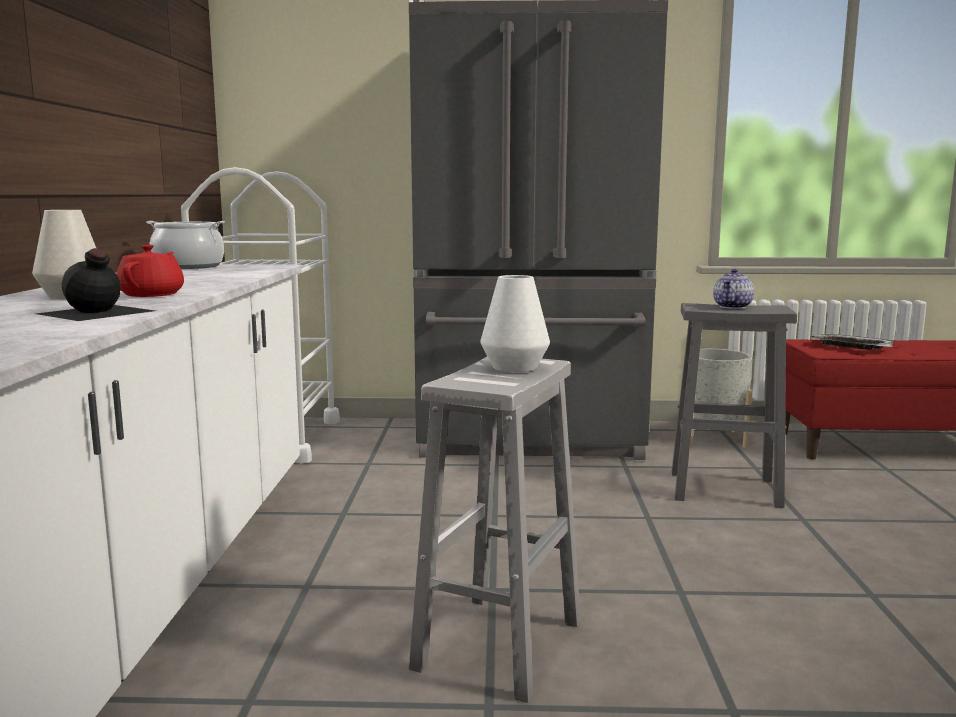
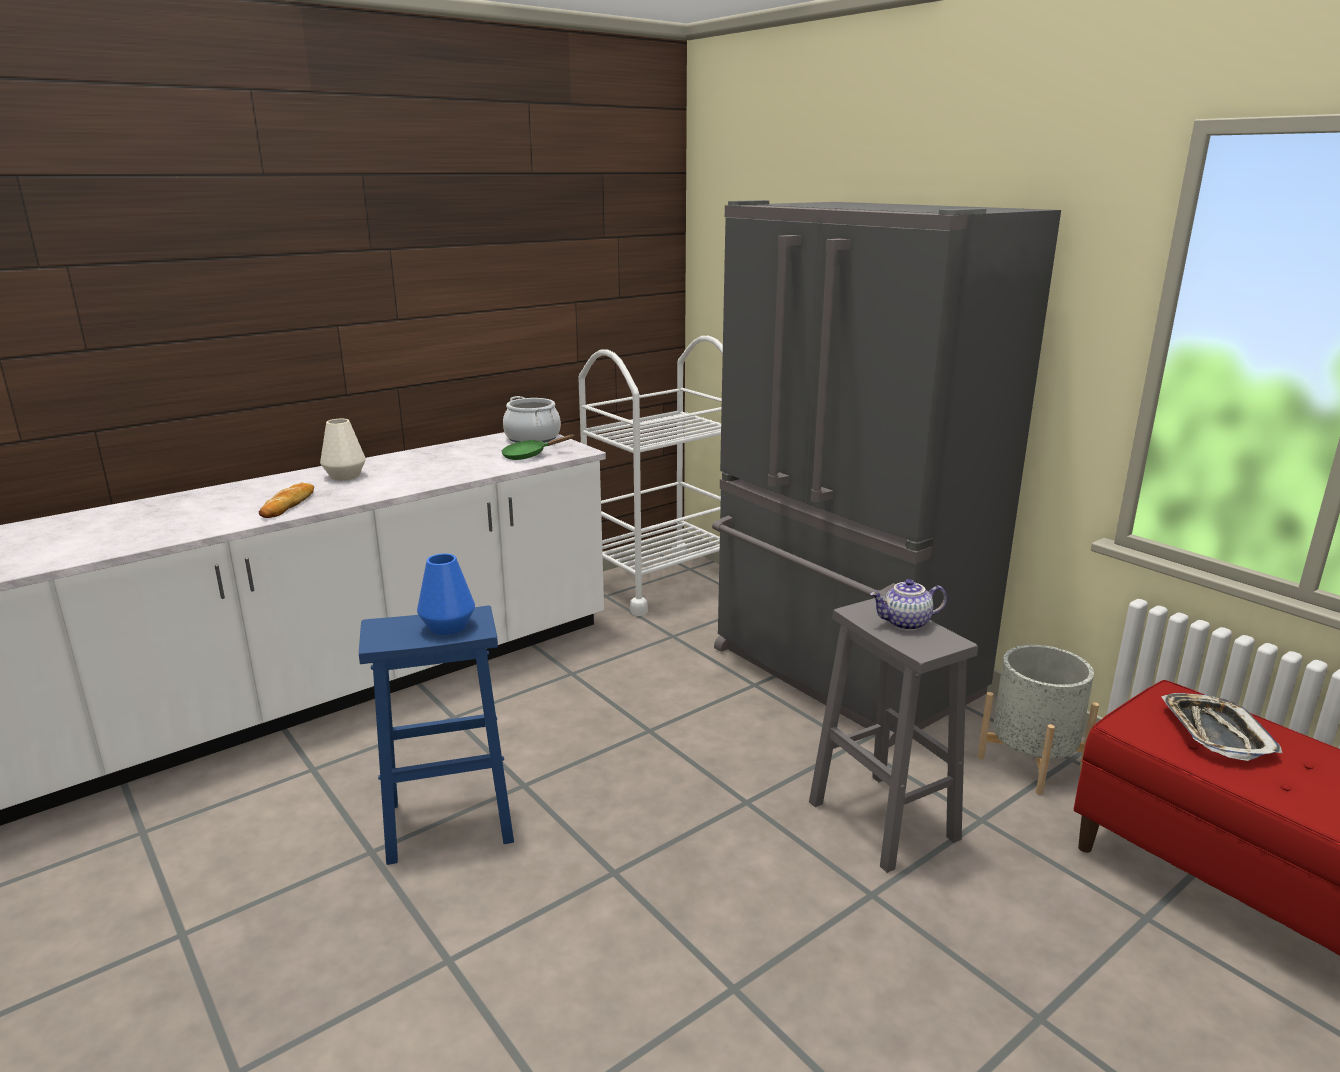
camera: 50 degrees right, 10 degrees up
black bottle [36,248,155,321] -> bread [259,482,314,518]
red teapot [116,245,184,297] -> none
white stool [409,357,581,703] -> blue stool [359,606,514,865]
white vase [481,275,550,372] -> blue vase [417,553,475,635]
none -> green frying pan [501,434,575,460]

